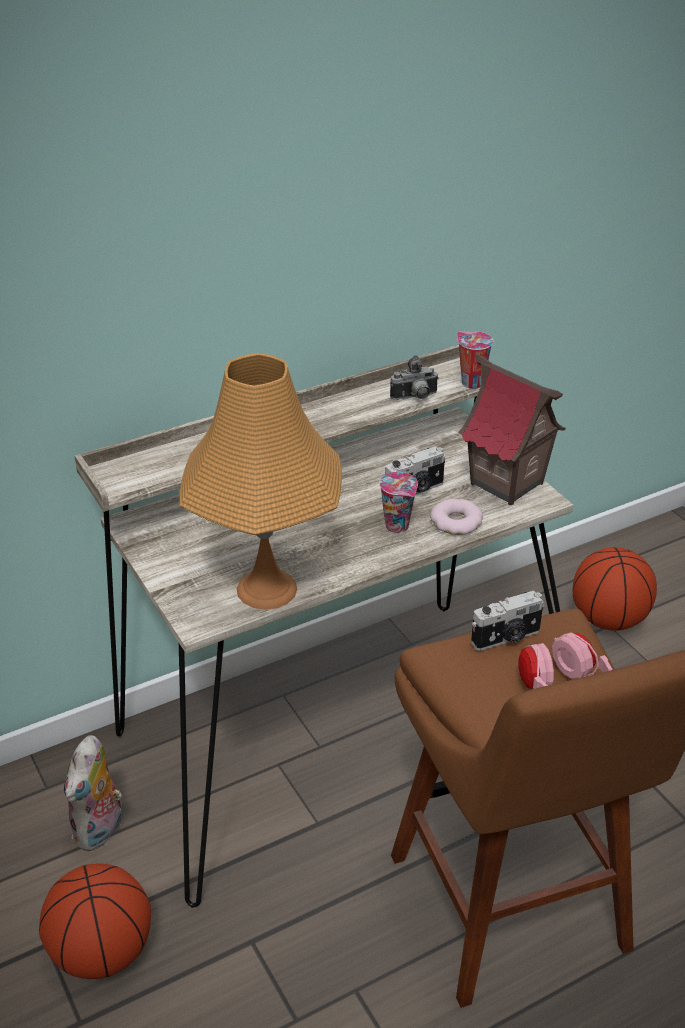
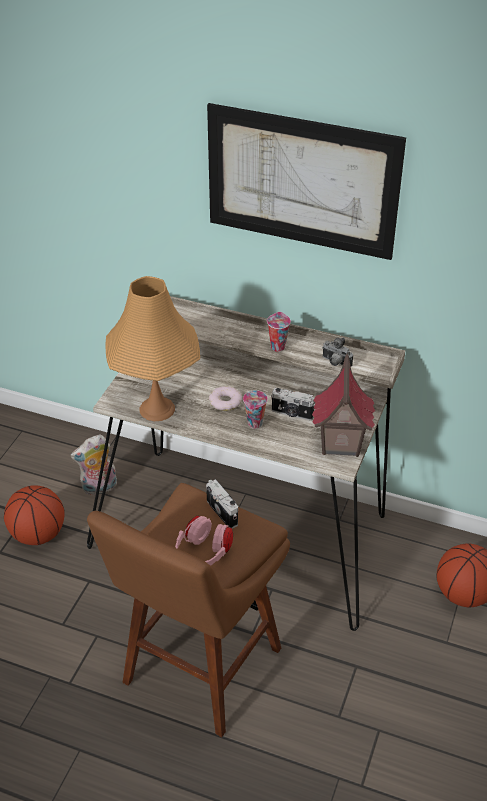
camera: 50 degrees right, 5 degrees up
donut [430,499,483,535] -> donut moved to [209,386,242,411]
cup [457,331,493,389] -> cup moved to [267,312,291,352]
camera [471,591,544,651] -> camera turned 150 degrees counterclockwise [206,479,238,529]
none -> picture [207,103,406,260]

